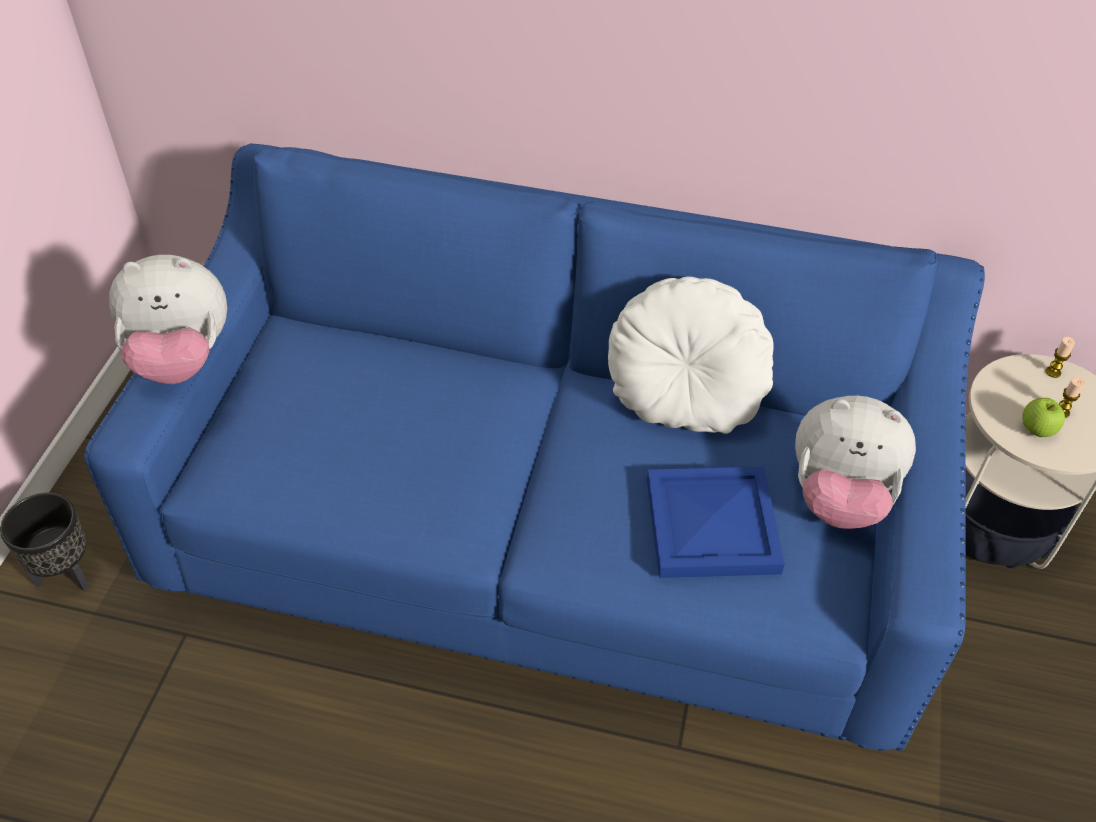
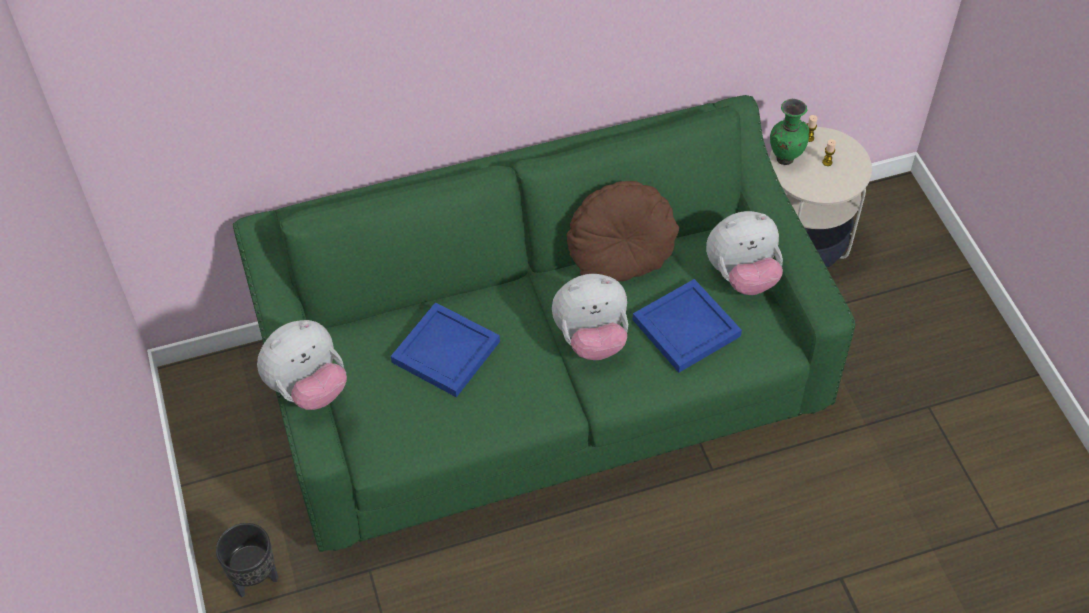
camera: 30 degrees left, 5 degrees up
blue sofa [84,143,985,751] -> green sofa [233,95,855,552]
white pillow [608,277,774,434] -> brown pillow [567,181,679,281]
apple [1022,398,1065,437] -> none
none -> blue tray [391,302,500,397]
none -> plush toy [552,274,628,360]
none -> green vase [770,99,809,165]

